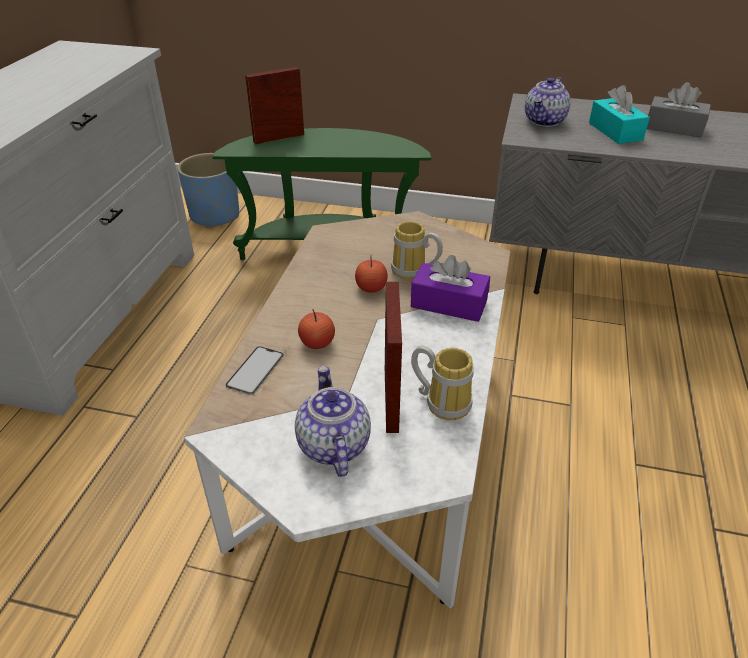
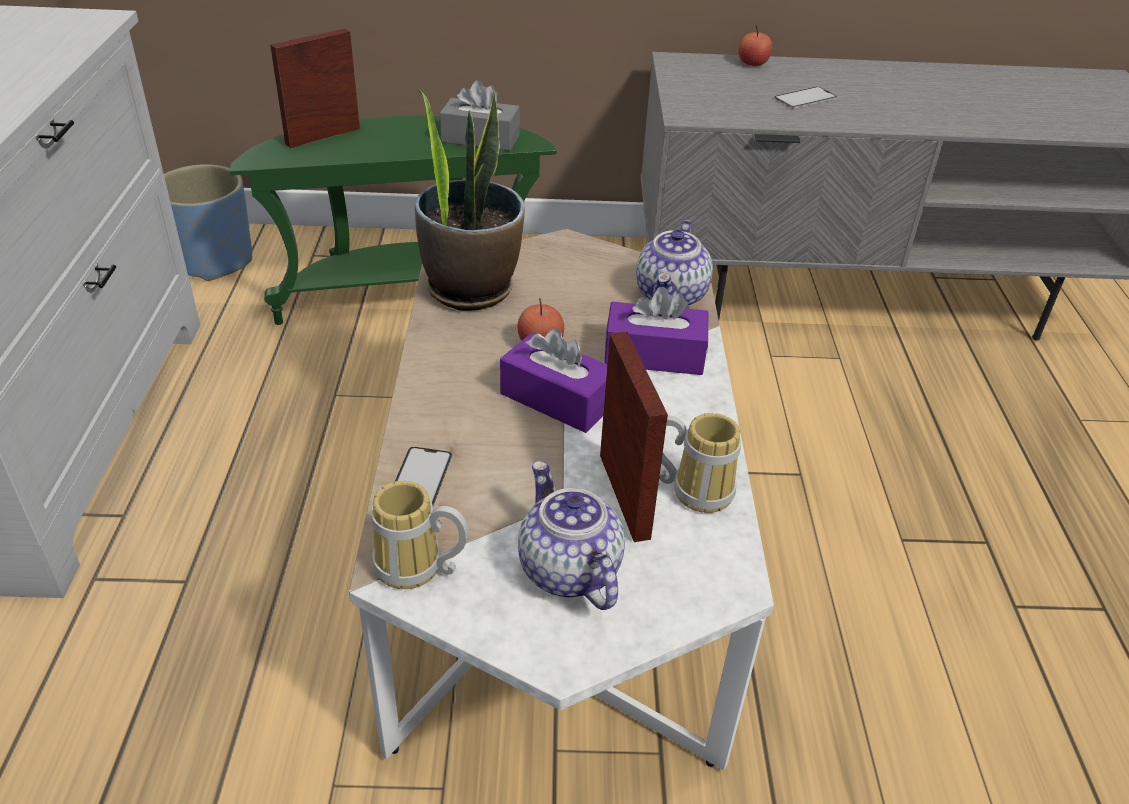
camera: 15 degrees left, 0 degrees up
apple [298,309,335,349] -> apple moved to [738,25,772,66]
mug [391,221,443,279] -> mug moved to [371,481,469,589]
teapot [525,77,571,127] -> teapot moved to [636,220,713,307]
turquoise tissue box [589,85,650,144] -> phone [774,87,837,108]
grey tissue box [647,82,711,138] -> grey tissue box moved to [440,80,520,151]
none -> potted plant [415,89,525,311]
none -> purple tissue box [500,328,607,433]

